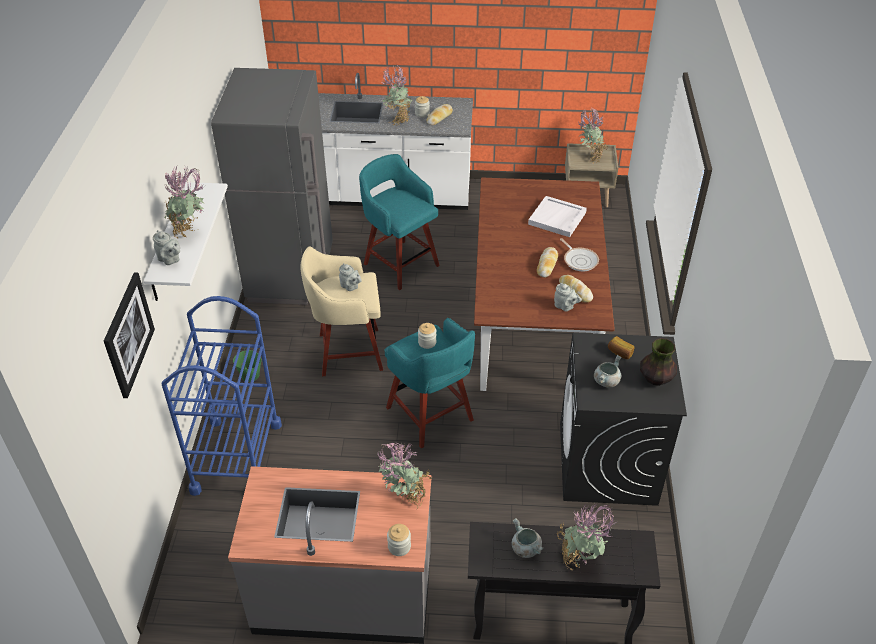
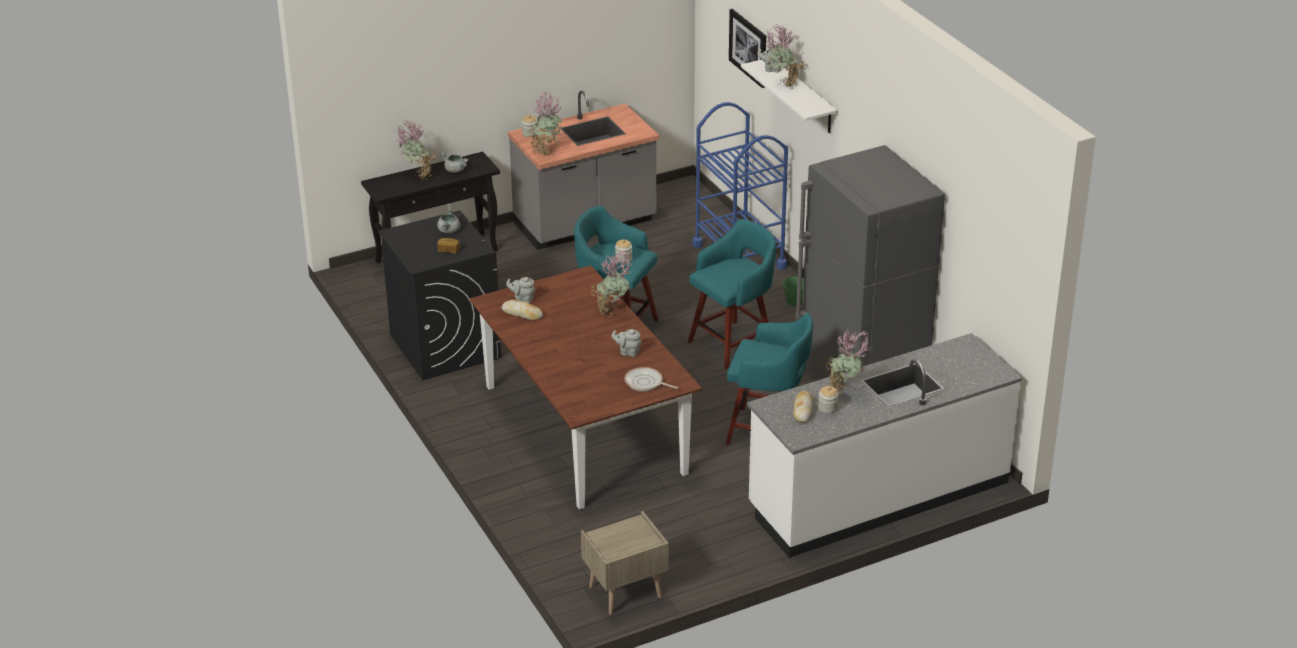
camera: 150 degrees right, 10 degrees down
beige stool [300,246,383,376] -> turquoise stool [688,219,776,370]
grey teapot [339,263,362,291] -> grey teapot moved to [612,329,642,357]
white tray [528,196,587,237] -> none
bread [537,247,558,278] -> none
frying pan [560,238,599,271] -> frying pan moved to [625,367,678,391]
potted plant [577,108,608,163] -> potted plant moved to [591,251,633,316]
vase [640,338,677,386] -> none

